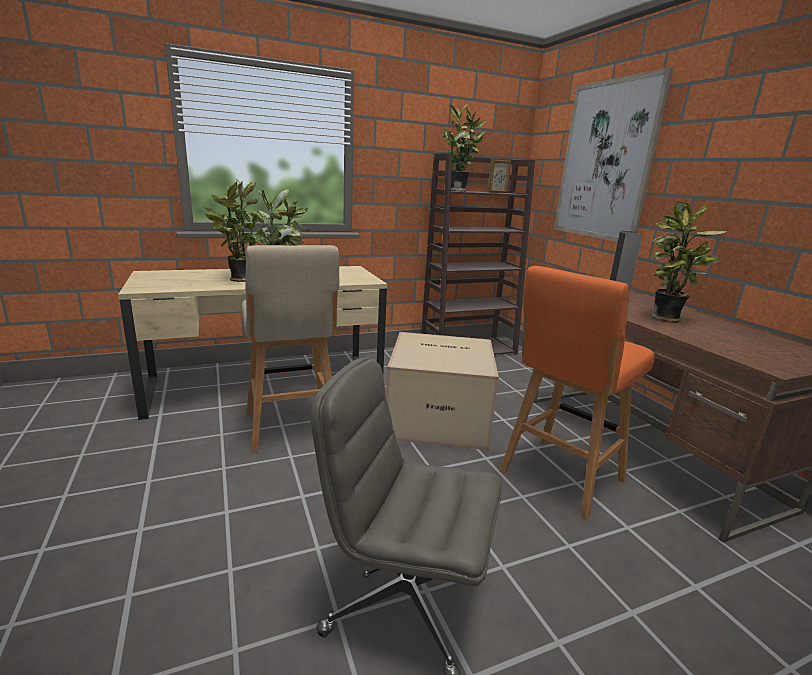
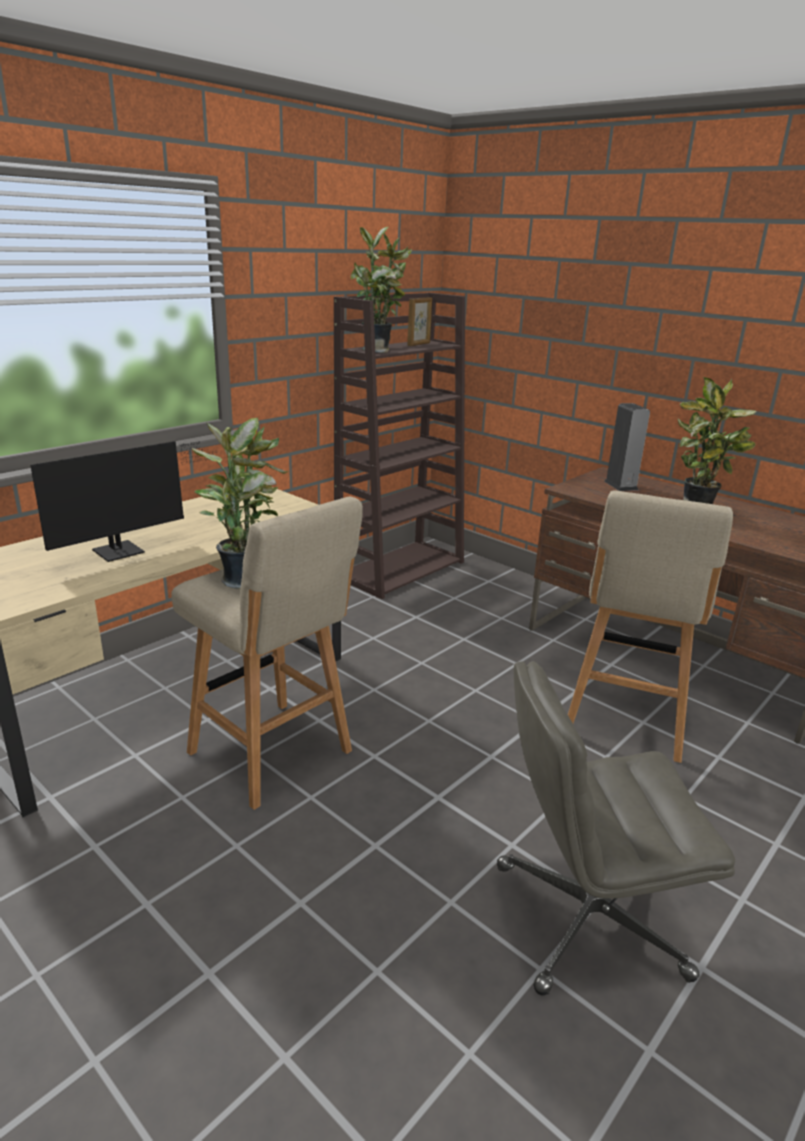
camera: 25 degrees left, 5 degrees up
potted plant [205,180,264,282] -> monitor [30,441,217,562]
cardboard box [386,332,499,450] -> none
orange stool [500,266,655,520] -> beige stool [568,491,733,763]
picture [554,67,673,242] -> none

